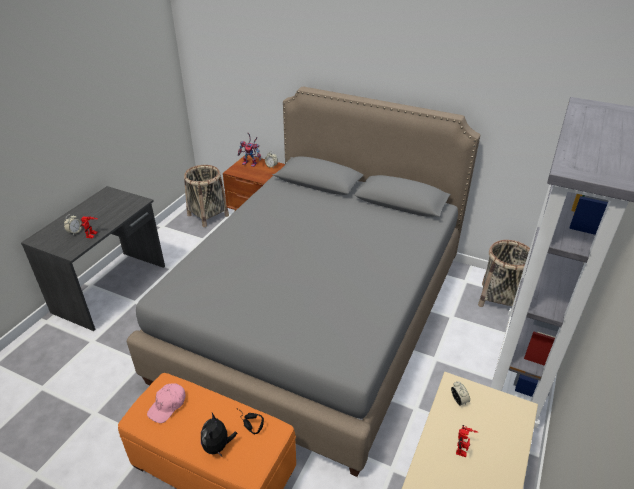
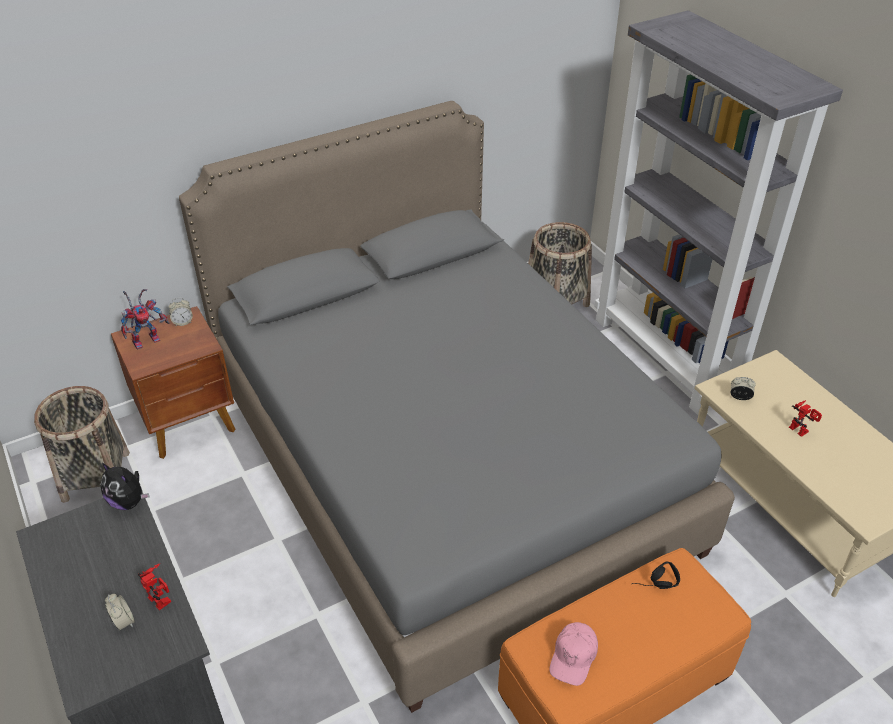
camera: 55 degrees left, 5 degrees up
pink cap [147,383,186,423] -> pink cap turned 45 degrees clockwise [550,622,598,686]
plush toy [201,413,237,456] -> plush toy moved to [100,462,150,510]

